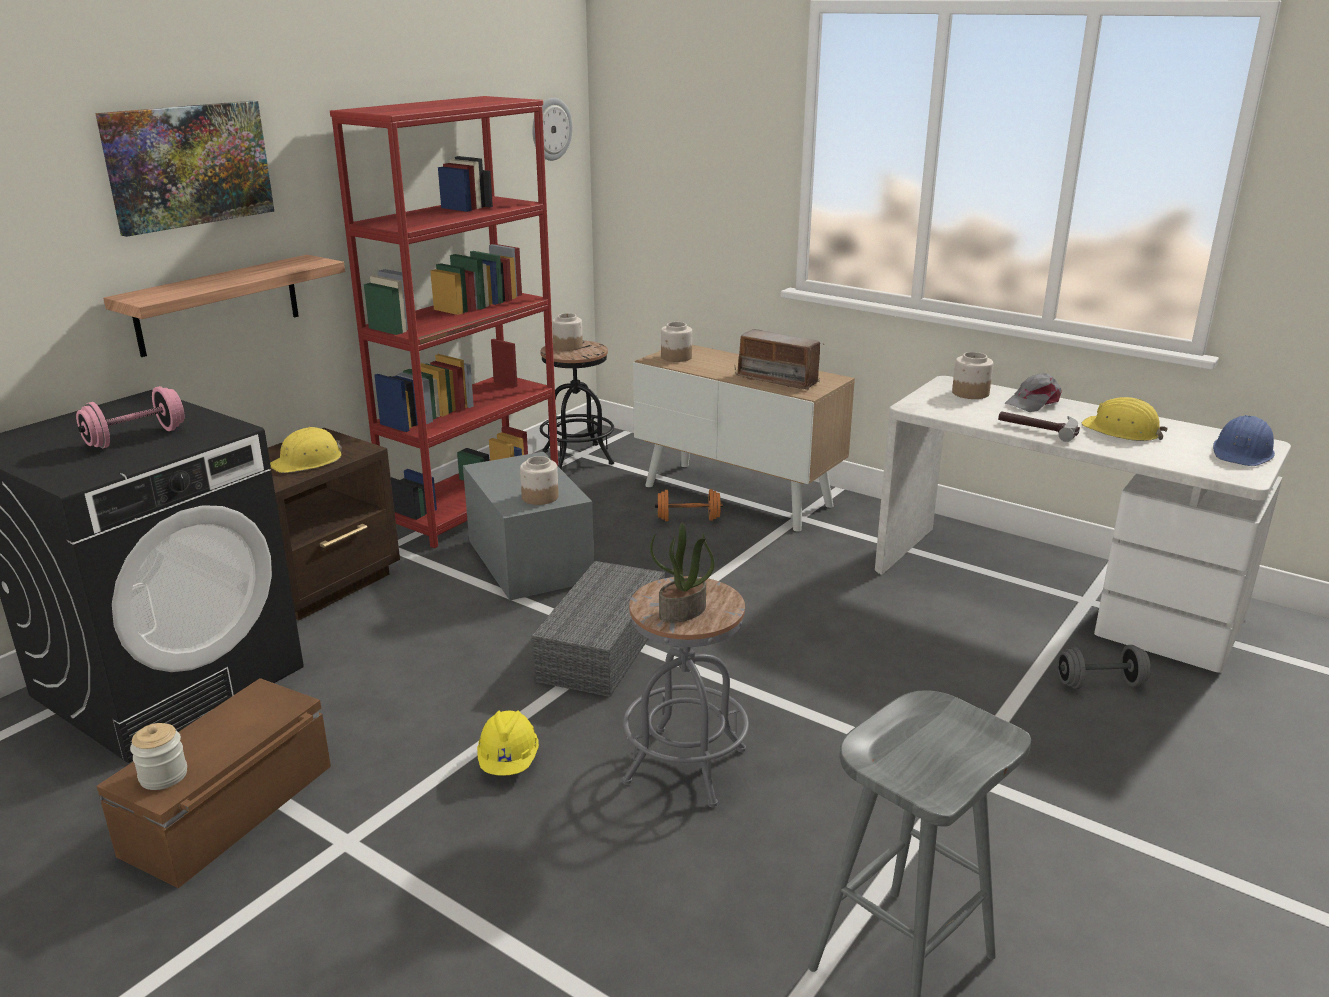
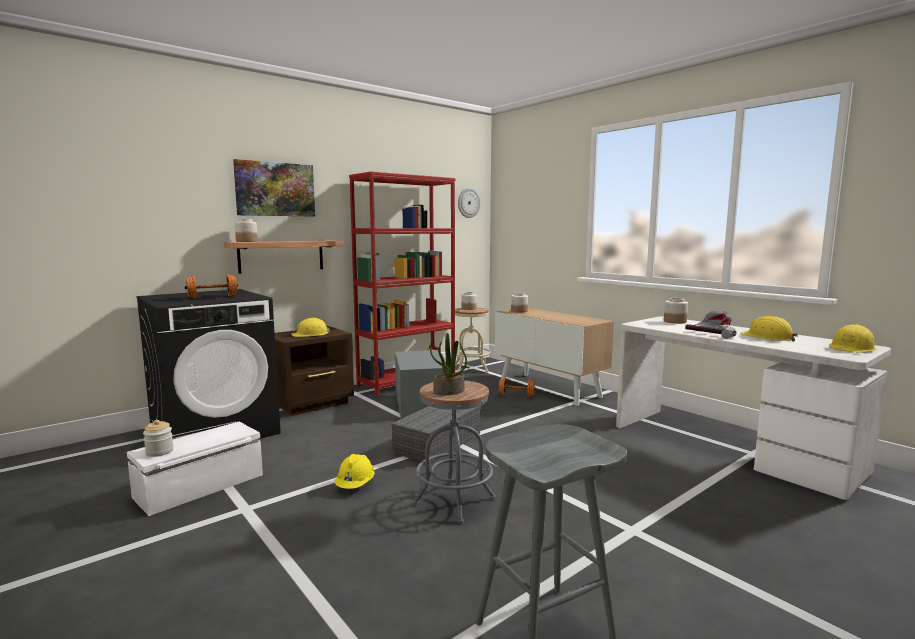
camera: 15 degrees right, 15 degrees down
pink dumbbell [76,386,185,448] -> orange dumbbell [185,274,238,299]
brown storage box [97,678,331,888] -> white storage box [127,422,263,516]
jar [520,456,559,505] -> jar moved to [235,219,258,242]
black stool [540,341,614,470] -> beige stool [455,308,491,372]
radio [735,329,824,390] -> none
grey dumbbell [1057,645,1151,689] -> none
blue hard hat [1213,415,1275,466] -> yellow hard hat [830,324,876,353]

